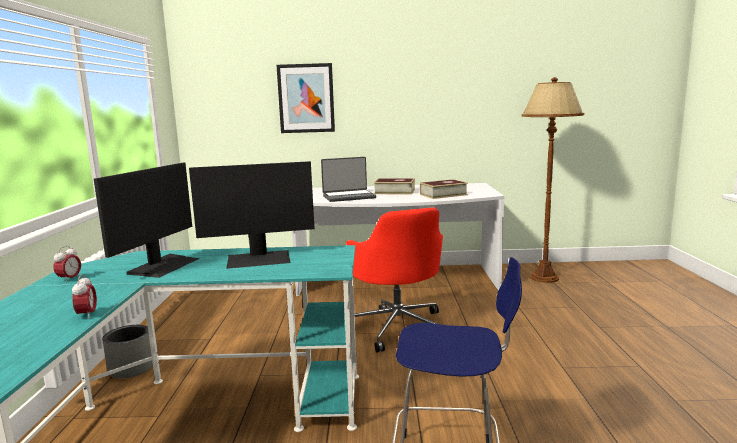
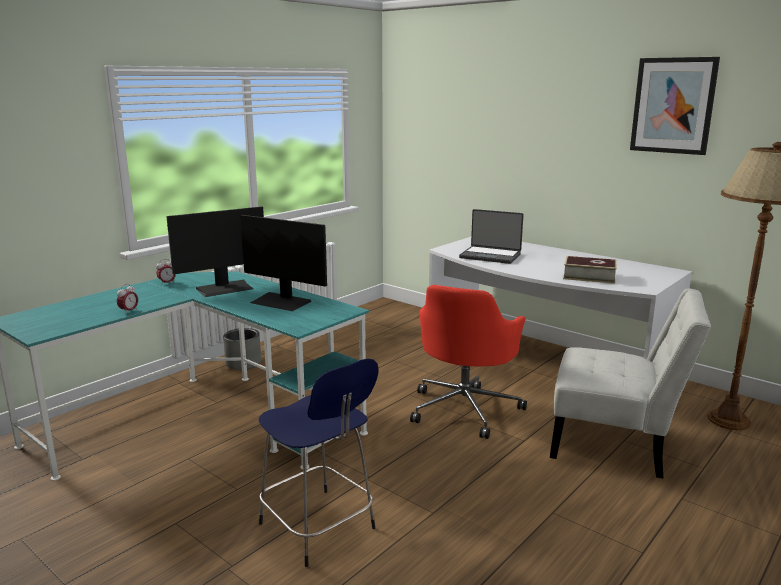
camera: 40 degrees right, 5 degrees up
picture [276,63,335,133] -> picture moved to [630,57,720,155]
book [374,178,415,194] -> none
none -> white chair [550,288,711,478]

